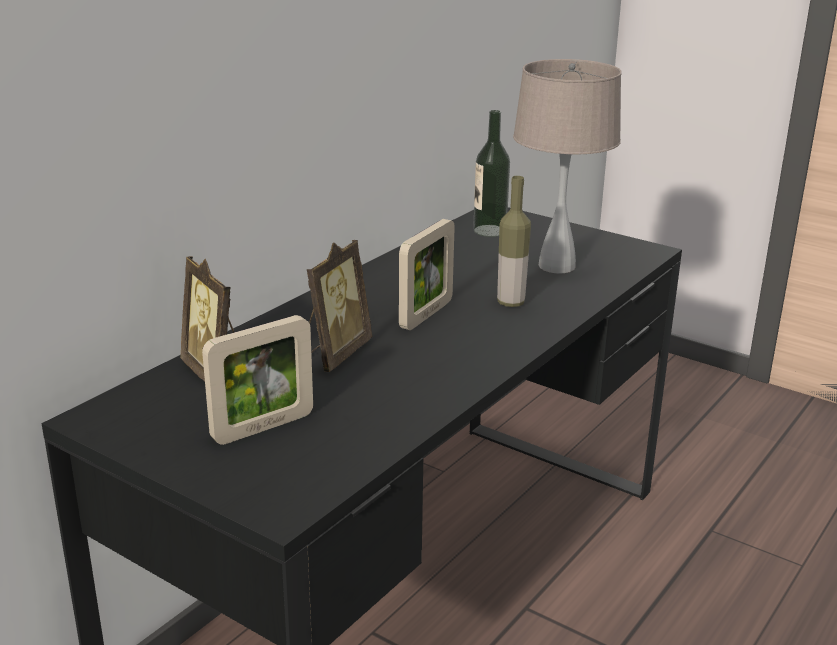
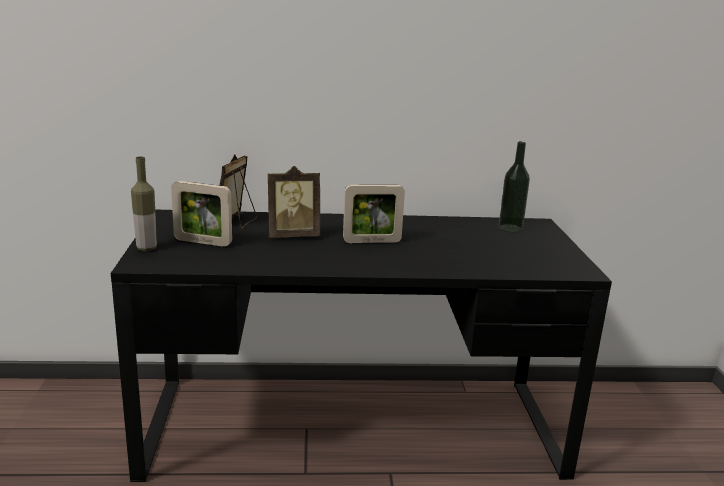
camera: 50 degrees right, 5 degrees down
bottle [497,176,531,307] -> bottle moved to [131,156,157,251]
beige table lamp [513,59,622,274] -> none

